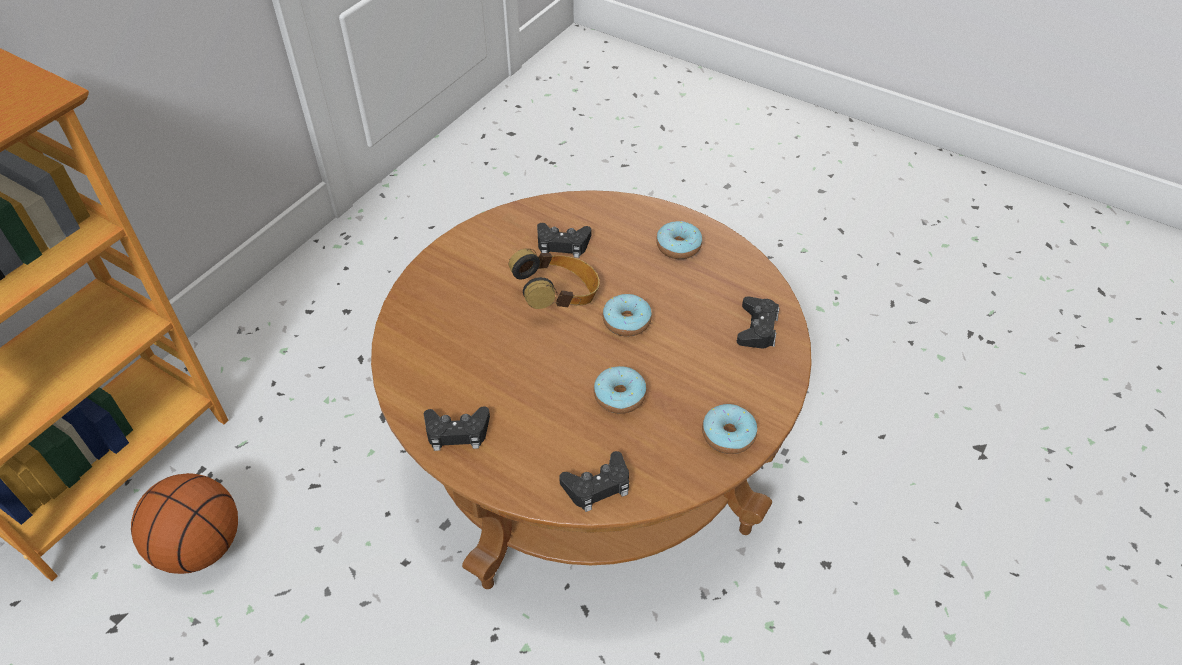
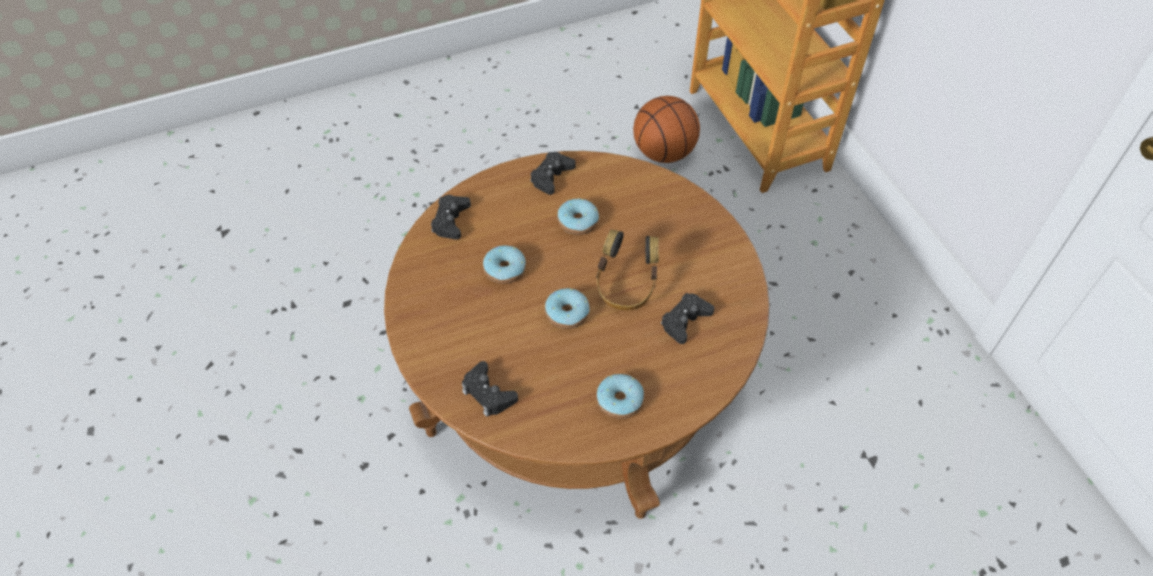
camera: 125 degrees right, 5 degrees up
donut [702,404,757,454] -> donut moved to [557,199,599,235]

